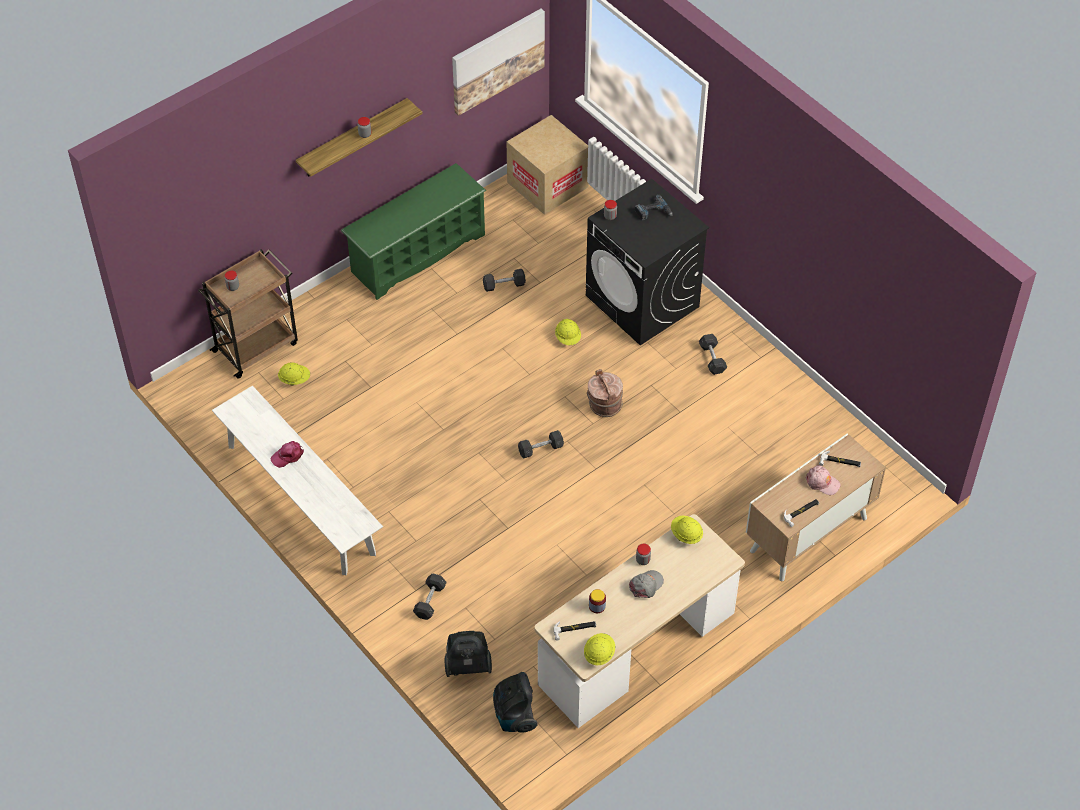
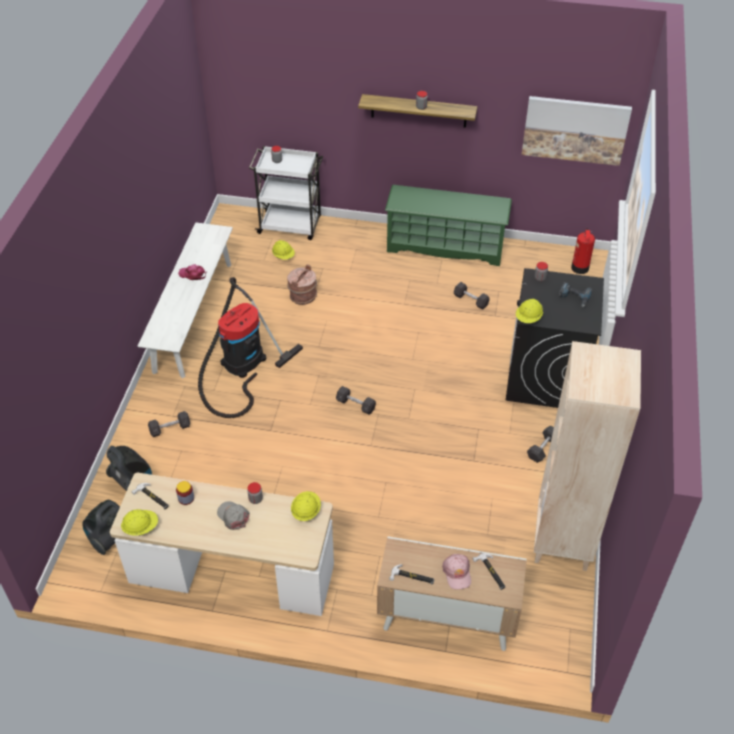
camera: 50 degrees right, 5 degrees down
brown cart [198,249,298,379] -> white cart [249,146,323,240]
cardboard box [507,115,589,215] -> fire extinguisher [571,228,595,274]
yellow hard hat [555,319,581,345] -> yellow hard hat moved to [516,299,543,323]
brown bucket [587,369,623,417] -> brown bucket moved to [287,264,317,305]
grey cap [629,570,664,598] -> grey cap turned 135 degrees counterclockwise [217,501,250,530]
none -> vacuum cleaner [198,277,303,418]
none -> beige bookcase [534,341,641,571]

